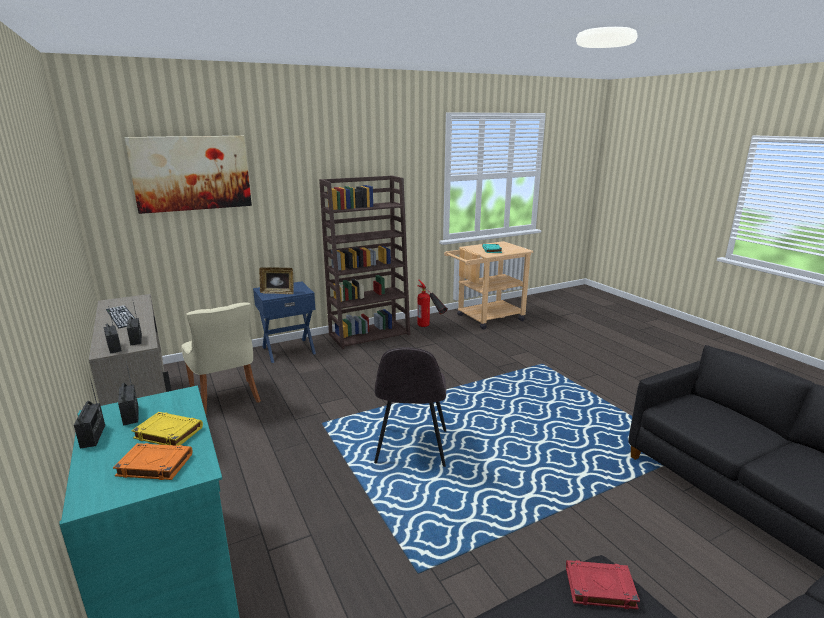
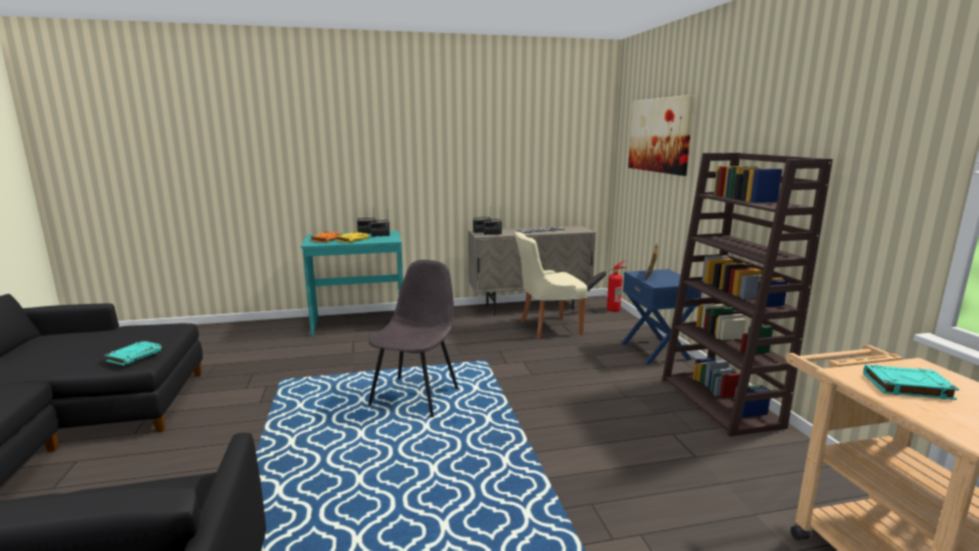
camera: 105 degrees right, 5 degrees down
grey chair [374,347,446,467] -> grey chair turned 90 degrees clockwise [368,260,458,417]
fire extinguisher [418,280,448,327] -> fire extinguisher moved to [584,261,626,312]
red book [566,560,640,609] -> turquoise book [105,341,162,366]

